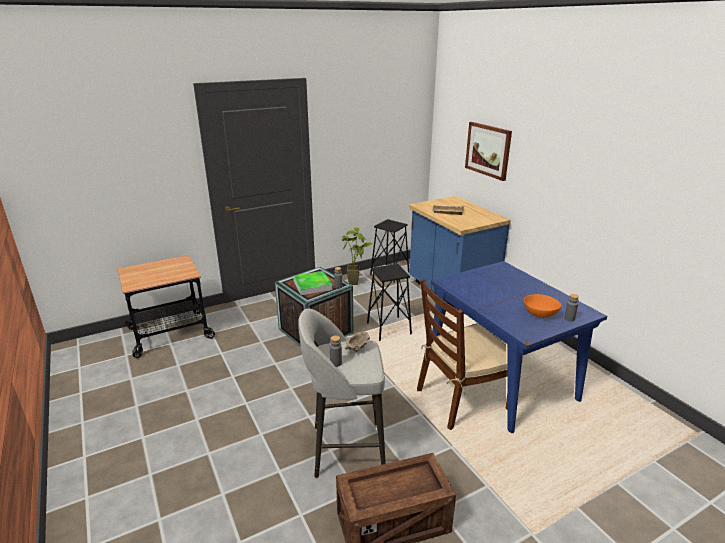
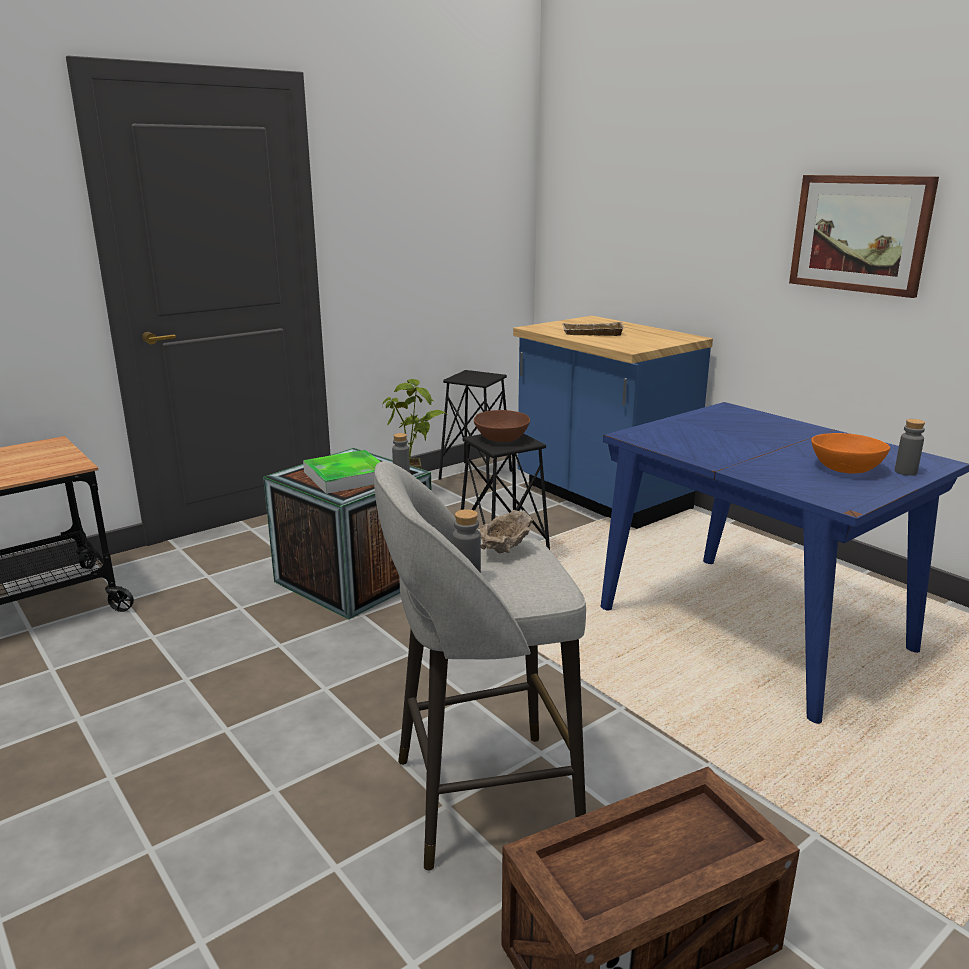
camera: 10 degrees left, 5 degrees down
brown chair [417,279,523,430] -> none
picture [465,122,512,181] -> picture moved to [789,175,939,298]
none -> brown bowl [474,410,530,442]

